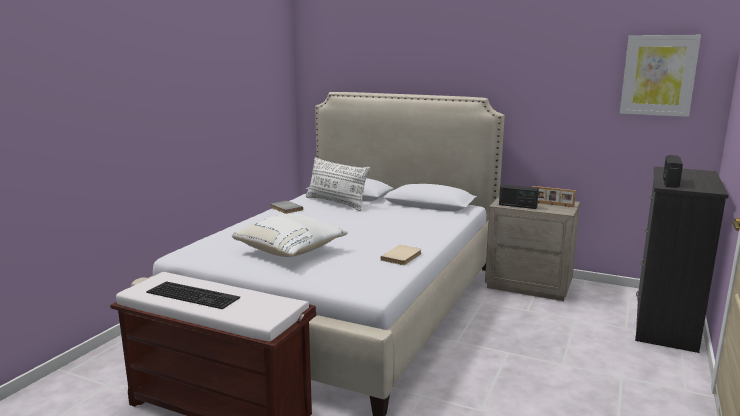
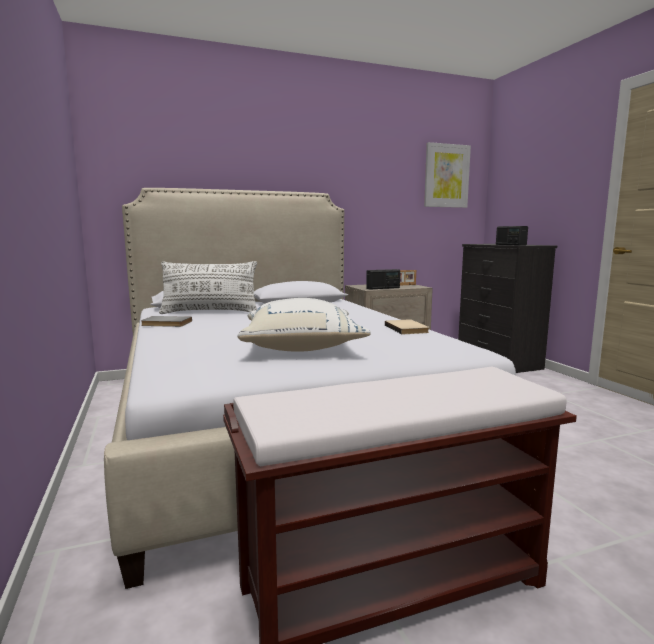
camera: 45 degrees left, 5 degrees down
keyboard [146,281,240,309] -> none

